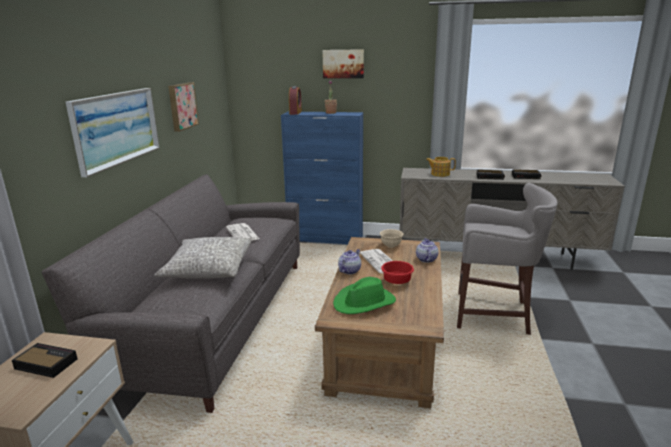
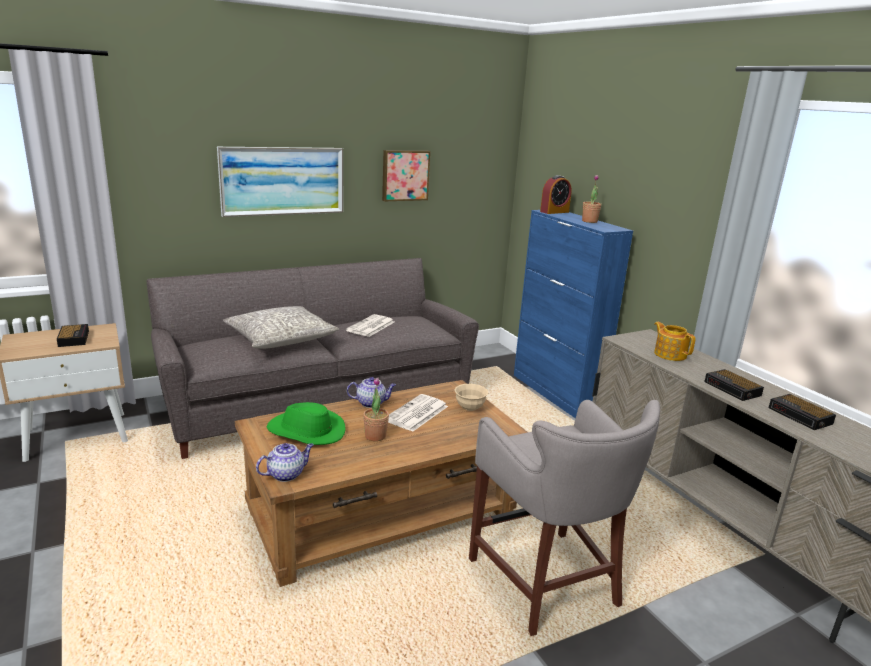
camera: 50 degrees right, 0 degrees up
picture [322,49,364,78] -> none
red bowl [381,261,414,284] -> potted plant [363,378,389,441]
teapot [416,238,438,263] -> teapot moved to [256,443,314,482]

